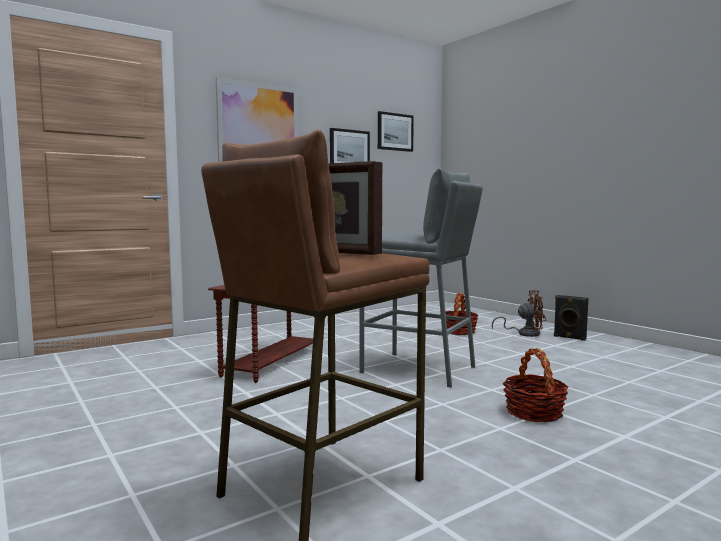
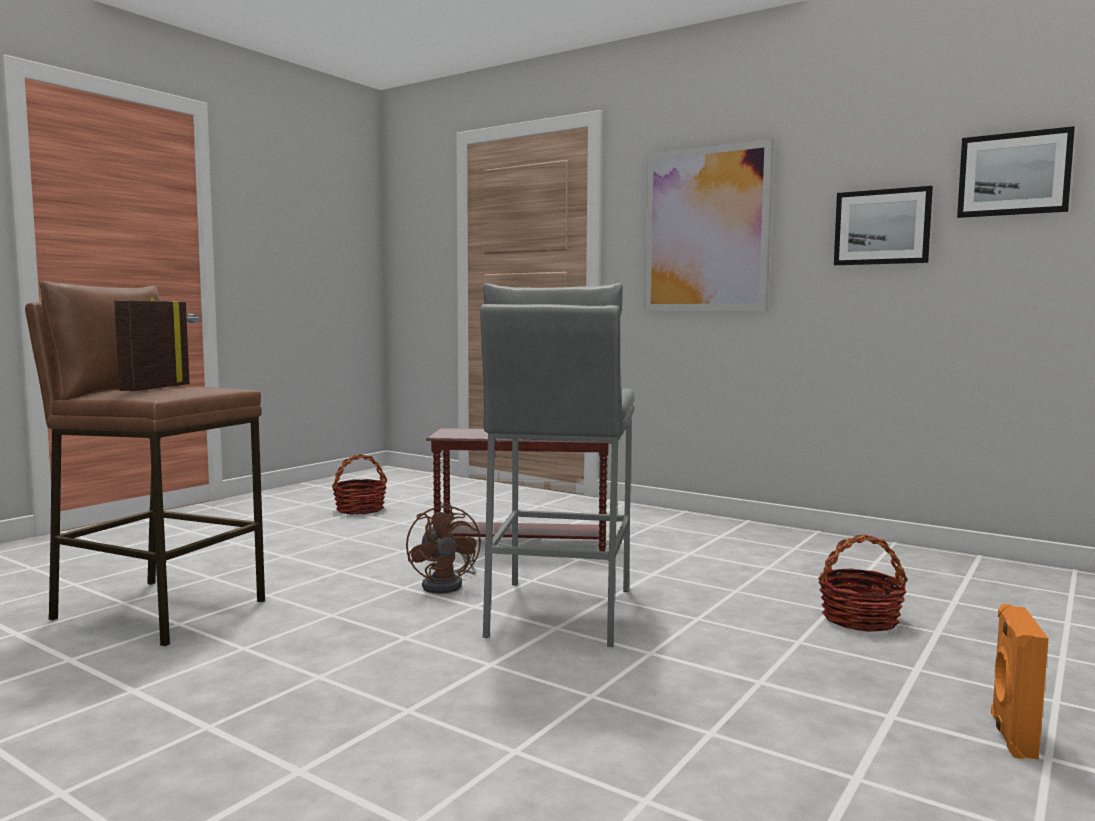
camera: 70 degrees right, 0 degrees up
brown fan [492,290,546,337] -> brown fan moved to [406,503,481,594]
basket [503,348,568,423] -> basket moved to [332,454,387,515]
black speaker [554,295,588,341] -> orange speaker [991,604,1048,760]

